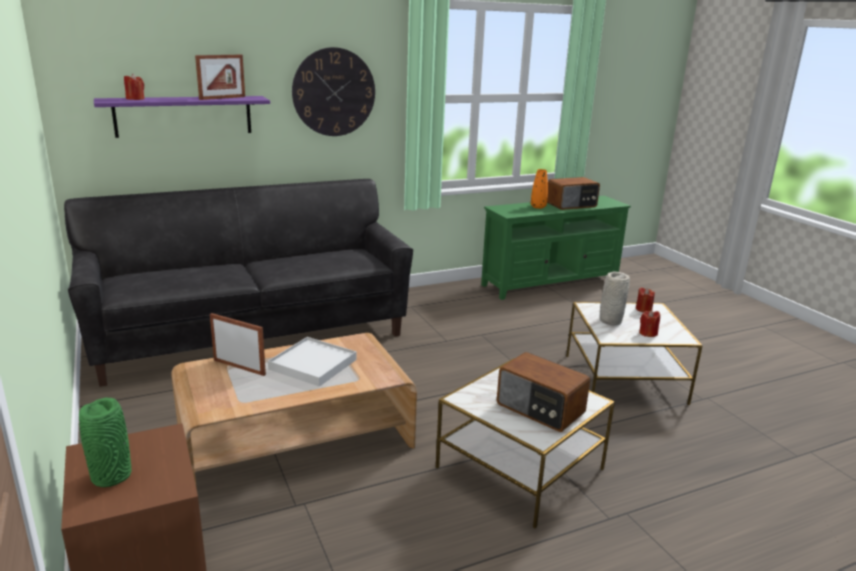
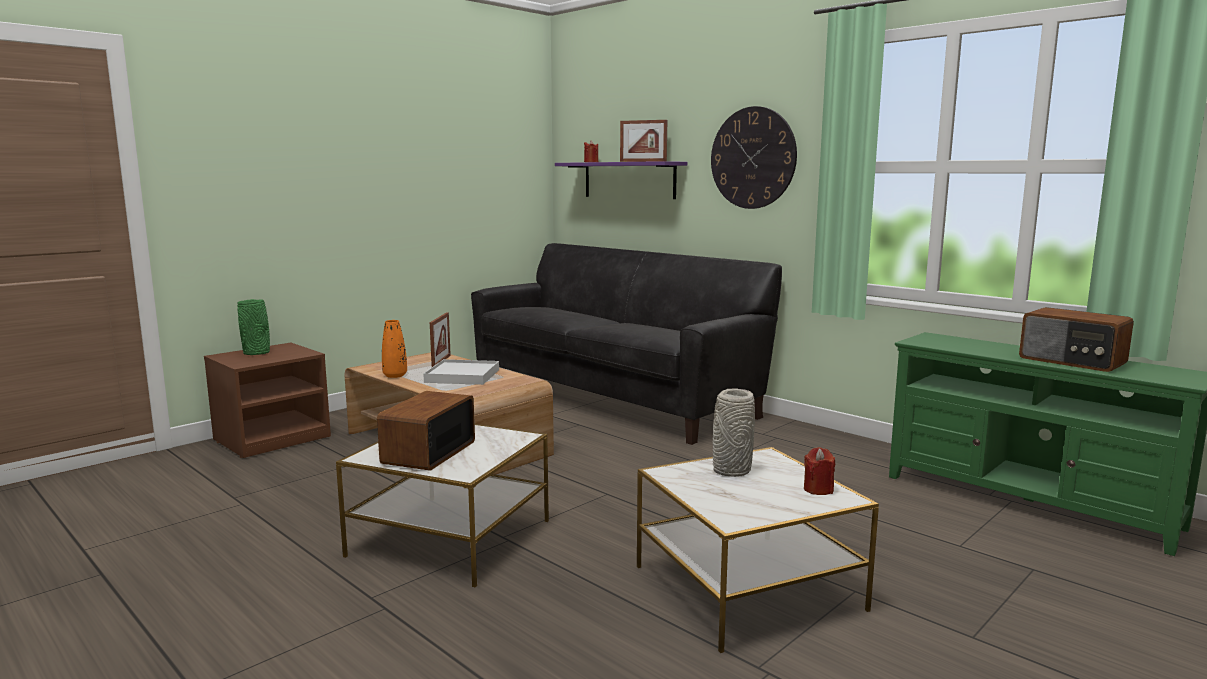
camera: 70 degrees right, 10 degrees down
orange vase [531,169,548,209] -> orange vase moved to [382,320,407,378]
red candle [639,310,660,337] -> none

